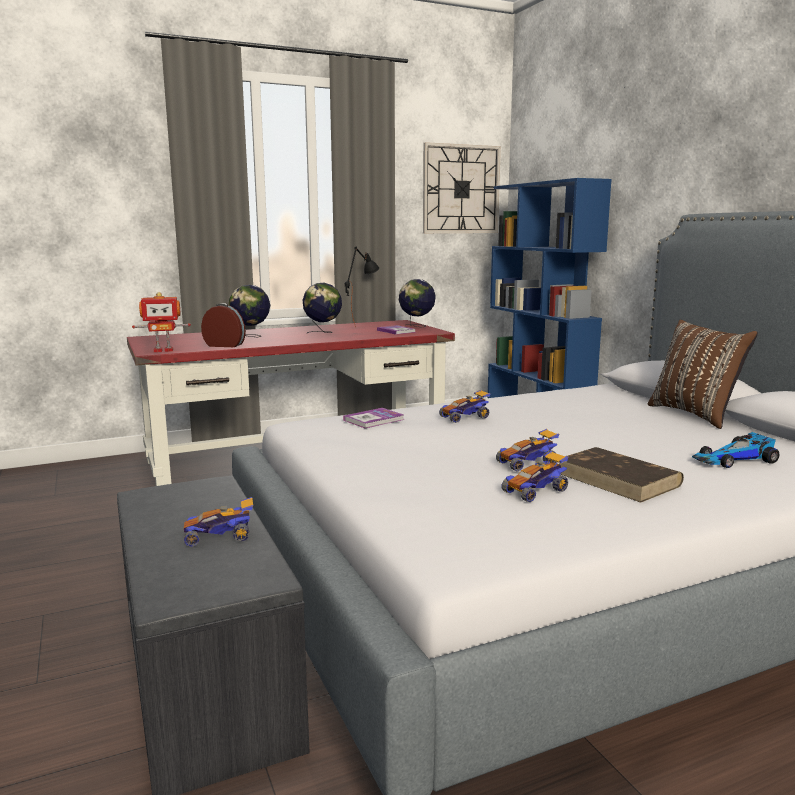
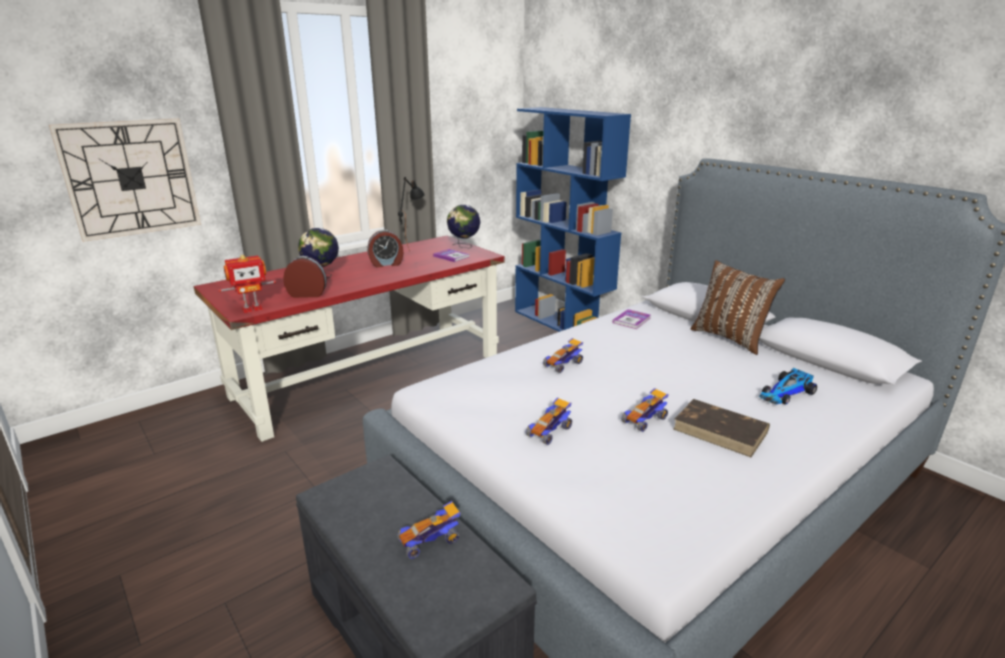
camera: 15 degrees left, 10 degrees up
globe [303,283,342,334] -> alarm clock [367,230,403,268]
book [343,408,404,429] -> book moved to [612,309,651,329]
wall clock [423,142,501,233] -> wall clock moved to [49,118,201,242]
toy car [502,451,568,502] -> toy car moved to [526,397,572,445]

